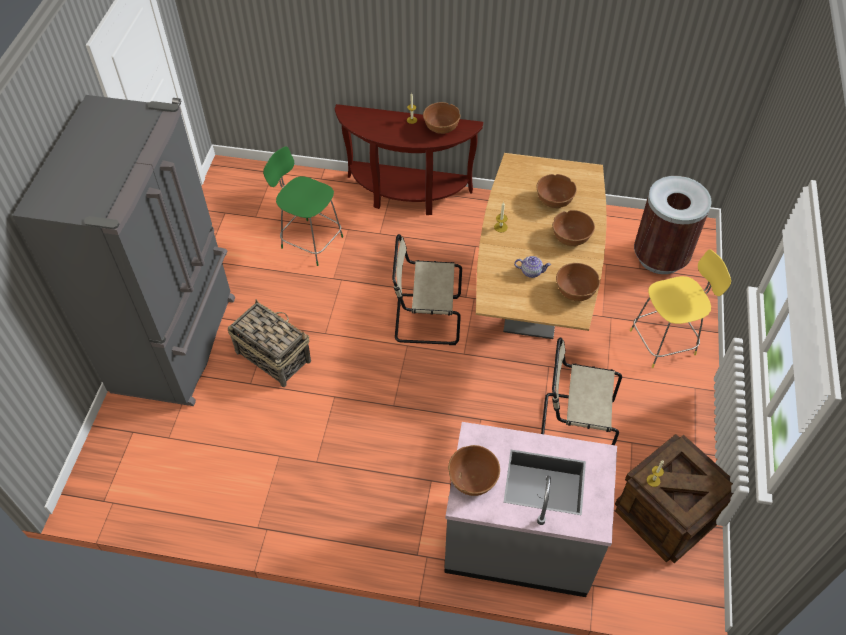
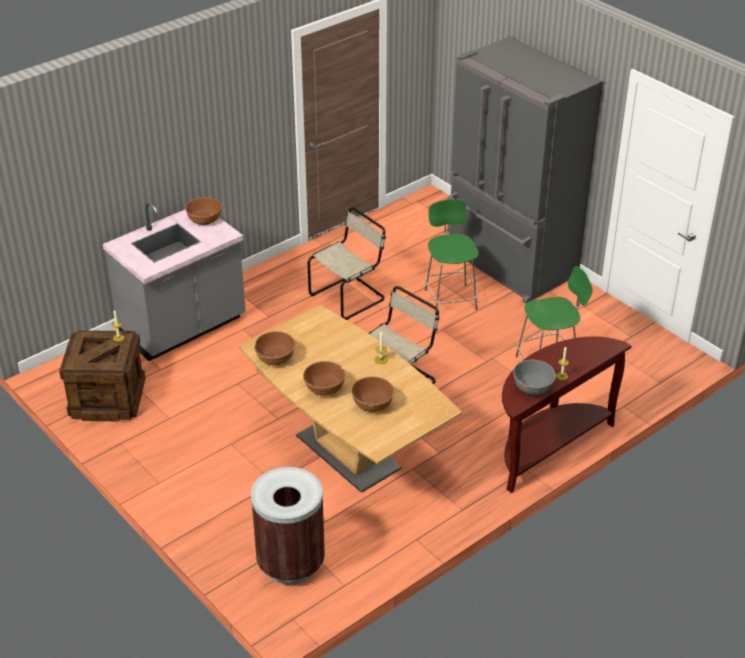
camera: 130 degrees right, 15 degrees down
basket [228,299,311,387] -> green stool [425,199,479,315]
brown bowl [423,102,461,134] -> grey bowl [513,360,556,395]
teapot [514,256,551,278] -> none
beige chair [541,337,622,445] -> beige chair moved to [308,207,386,320]
yellow stool [630,249,731,368] -> none

